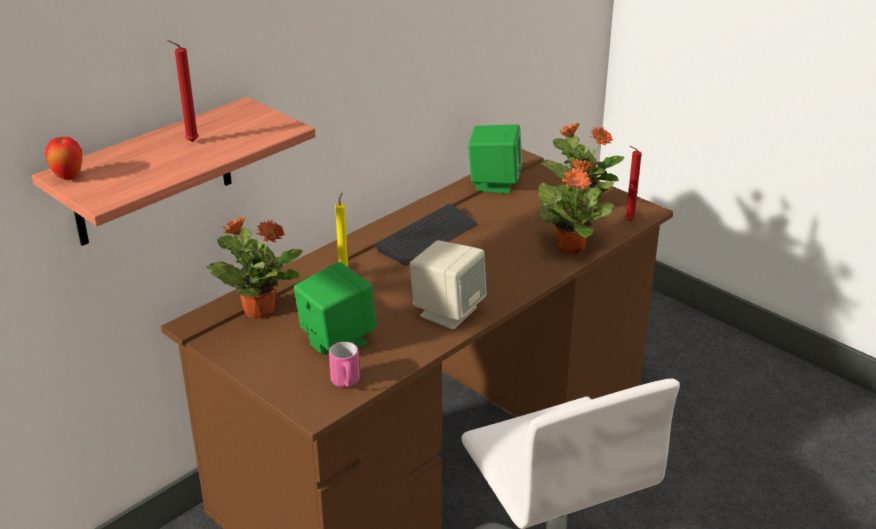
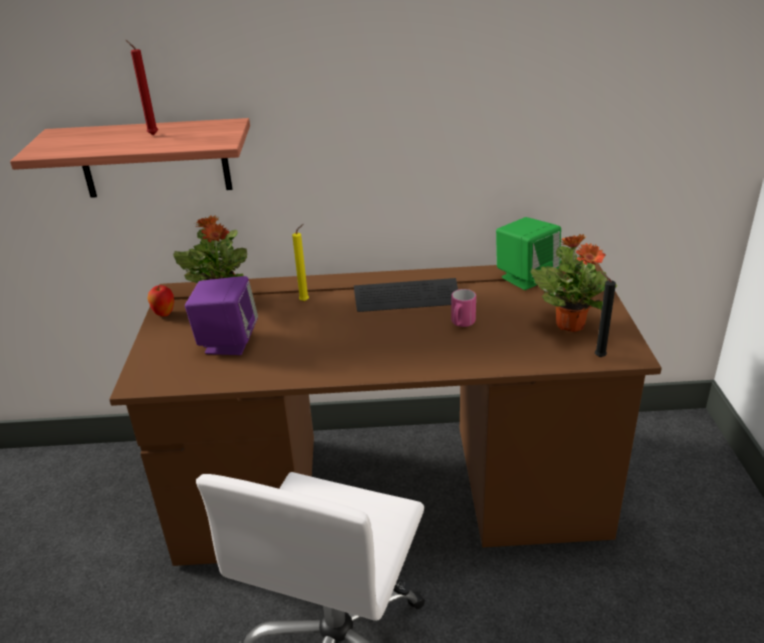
camera: 45 degrees right, 0 degrees up
apple [45,137,82,180] -> apple moved to [147,285,174,316]
green speaker [294,262,377,354] -> purple speaker [185,276,258,355]
pink mug [329,342,360,388] -> pink mug moved to [451,289,476,327]
beige speaker [410,240,487,330] -> none
potted plant [538,159,614,254] -> none
red candle [625,146,642,221] -> black candle [595,272,616,357]

